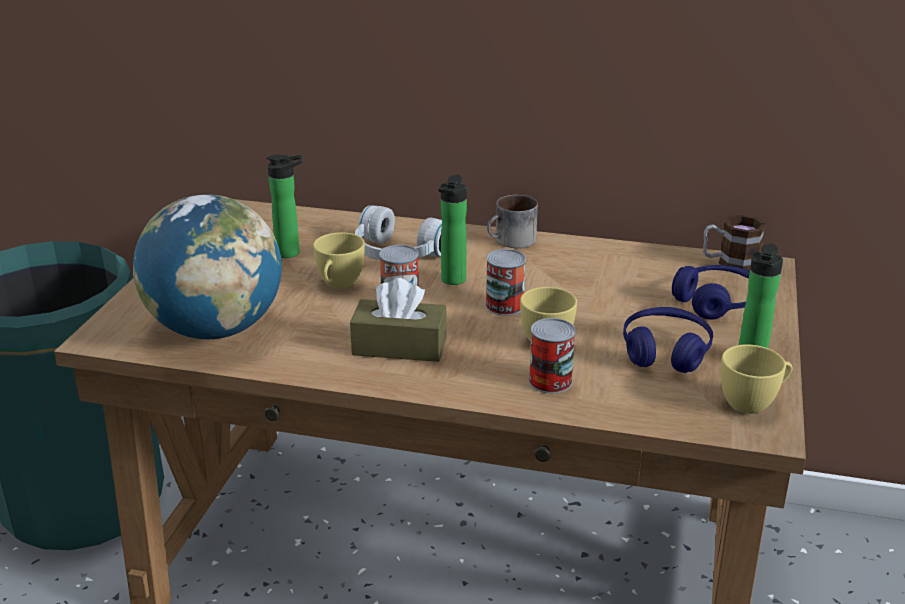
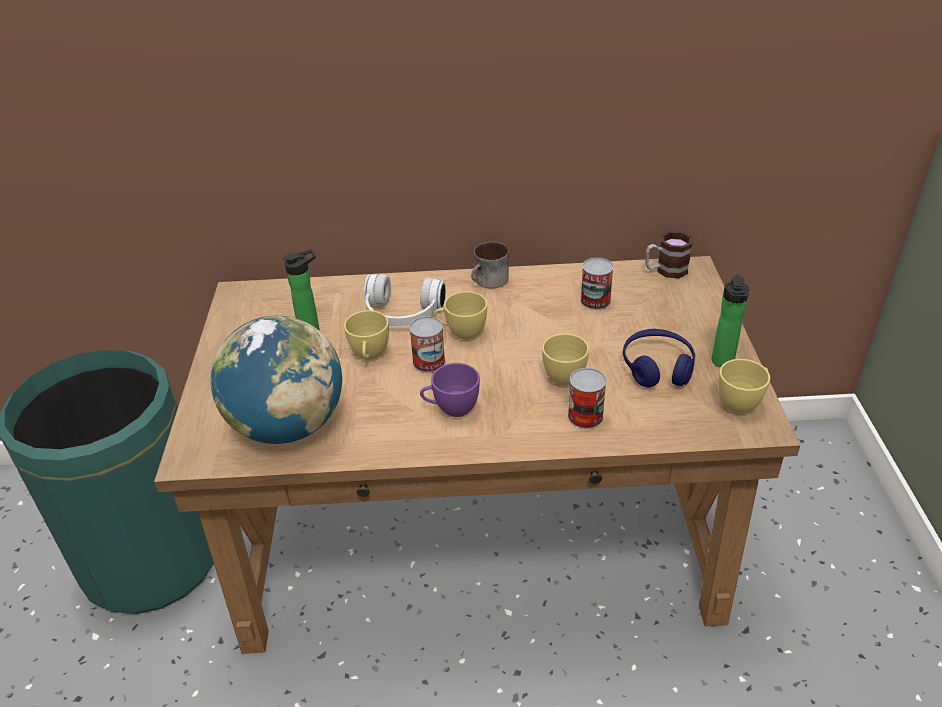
camera: 15 degrees left, 10 degrees up
brown tissue box [350,278,447,362] -> purple cup [420,363,480,417]
bottle [438,175,467,285] -> yellow cup [434,291,487,340]
can [486,249,526,316] -> can moved to [580,258,614,310]
blue headphones [672,265,750,320] -> none

